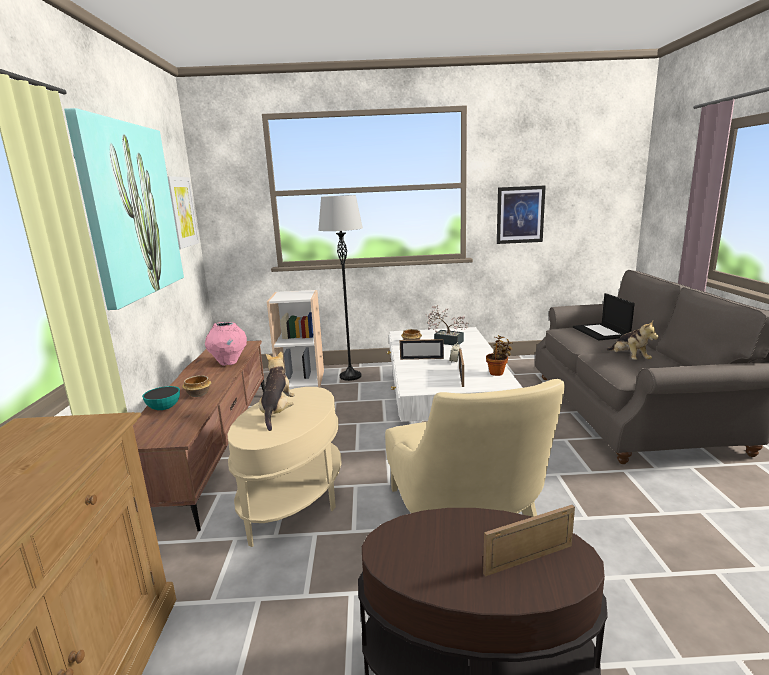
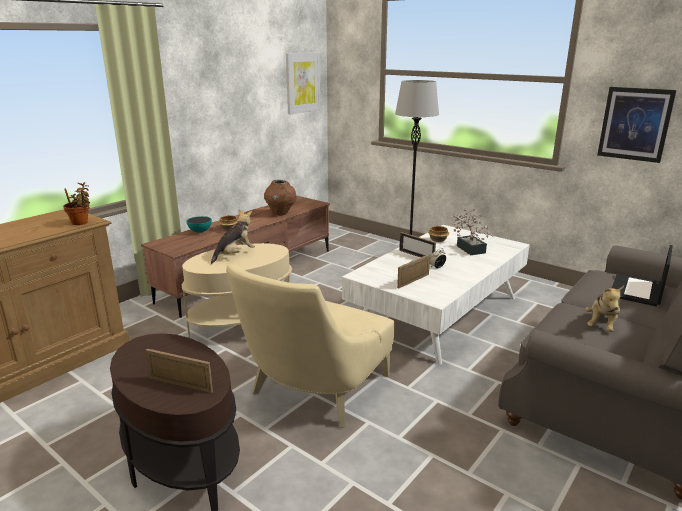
camera: 40 degrees right, 5 degrees up
picture [64,108,184,310] -> none
pink vase [205,322,247,366] -> brown vase [264,180,296,216]
bookcase [267,290,324,389] -> none
potted plant [486,335,513,376] -> potted plant moved to [63,182,90,225]

